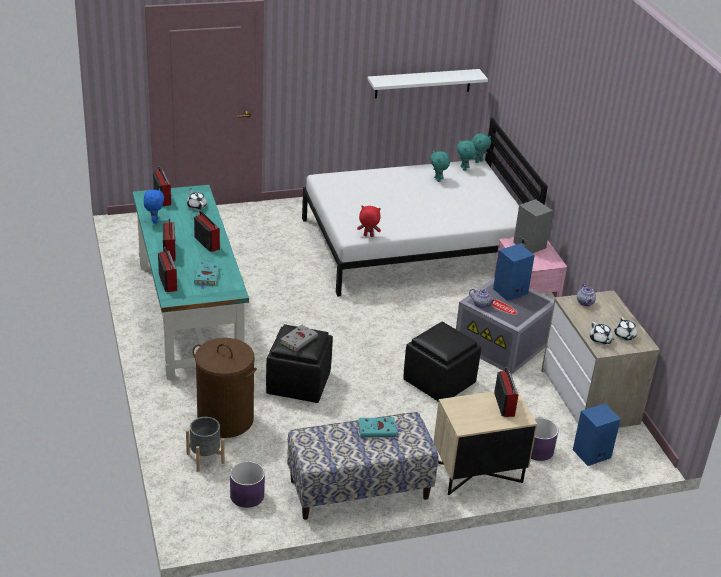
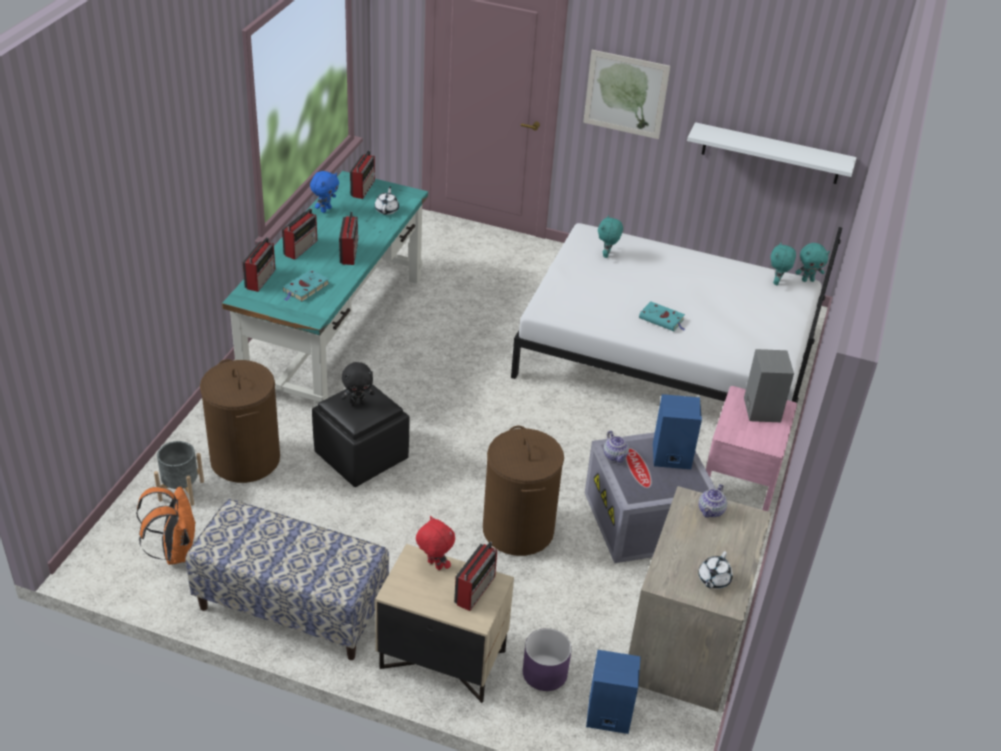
camera: 35 degrees right, 5 degrees up
purple planter [230,461,265,508] -> orange backpack [136,486,196,565]
grey book [281,324,318,352] -> black plush toy [341,362,375,406]
red plush toy [357,206,381,237] -> red plush toy moved to [416,516,455,570]
turquoise book [358,417,402,438] -> turquoise book moved to [639,301,685,331]
black ottoman [403,321,481,401] -> brown laundry basket [483,426,564,556]
turquoise plush toy [430,151,450,182] -> turquoise plush toy moved to [598,215,623,258]
white teapot [590,322,615,345] -> none
none -> picture [583,50,670,139]

